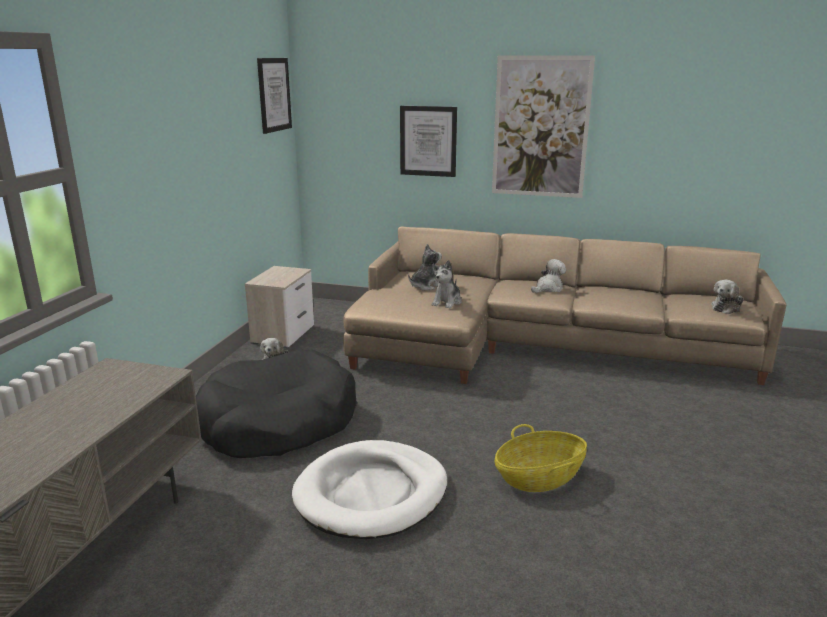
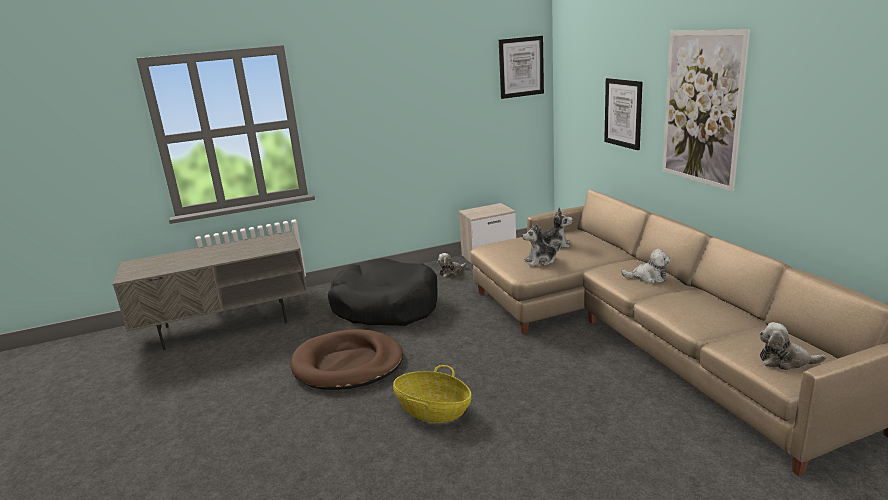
camera: 55 degrees right, 0 degrees up
white dog bed [292,440,447,539] -> brown dog bed [291,329,403,390]

